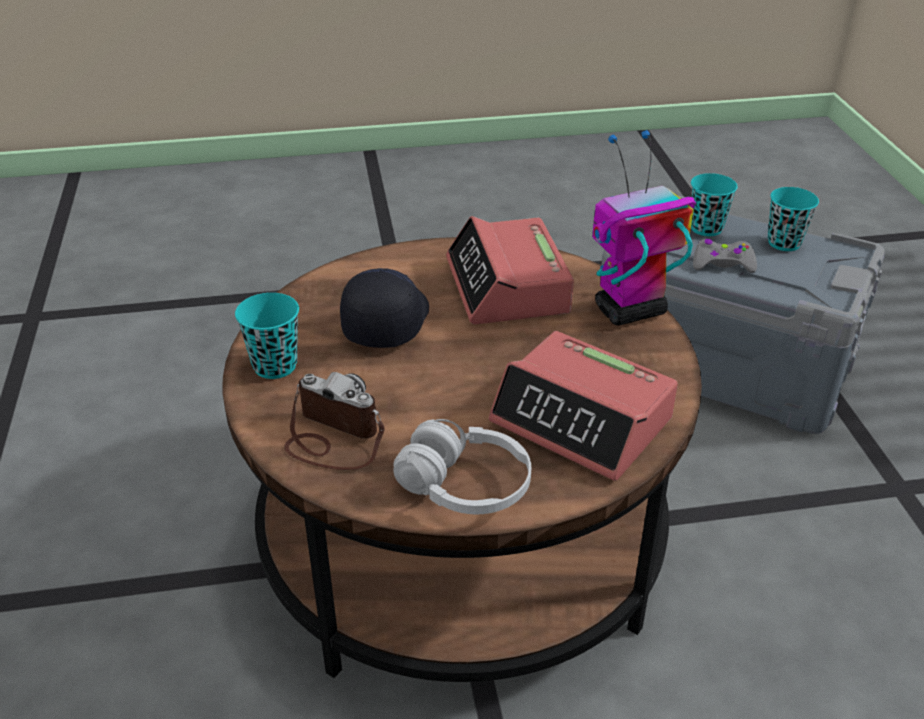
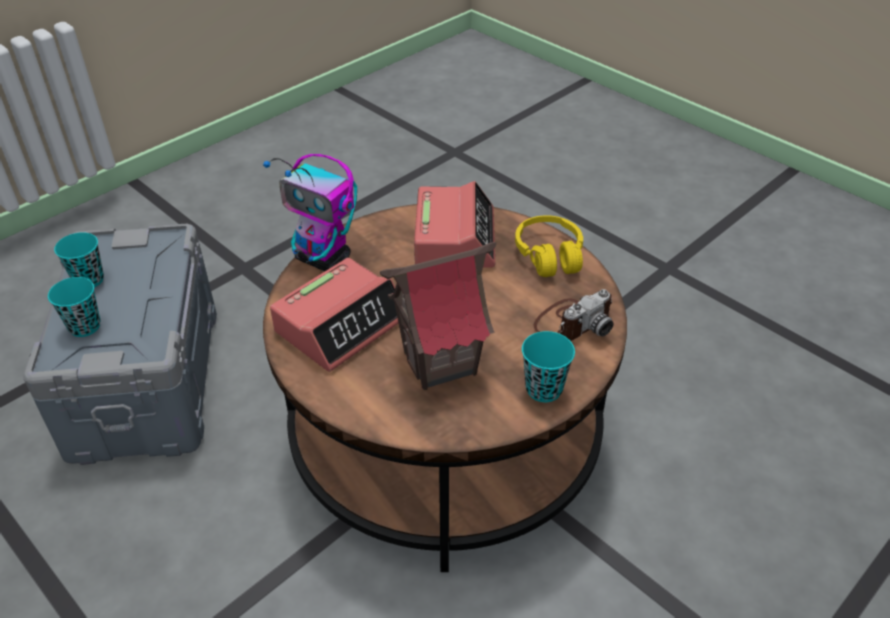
camera: 125 degrees left, 5 degrees up
camera [284,372,384,470] -> camera turned 120 degrees counterclockwise [533,289,614,341]
black cap [340,268,429,348] -> toy house [380,242,497,390]
white headphones [393,419,531,514] -> yellow headphones [515,215,583,277]
grey game controller [693,239,757,273] -> none

